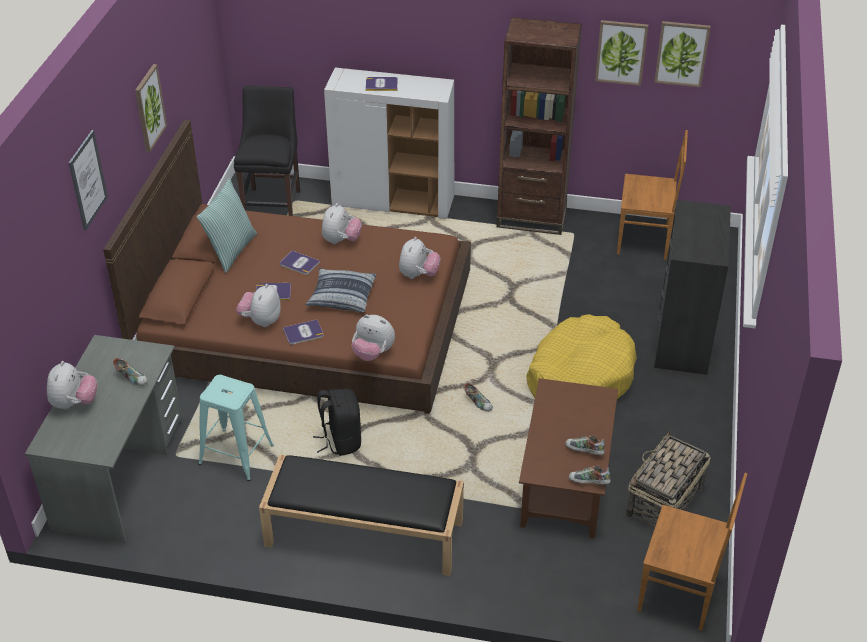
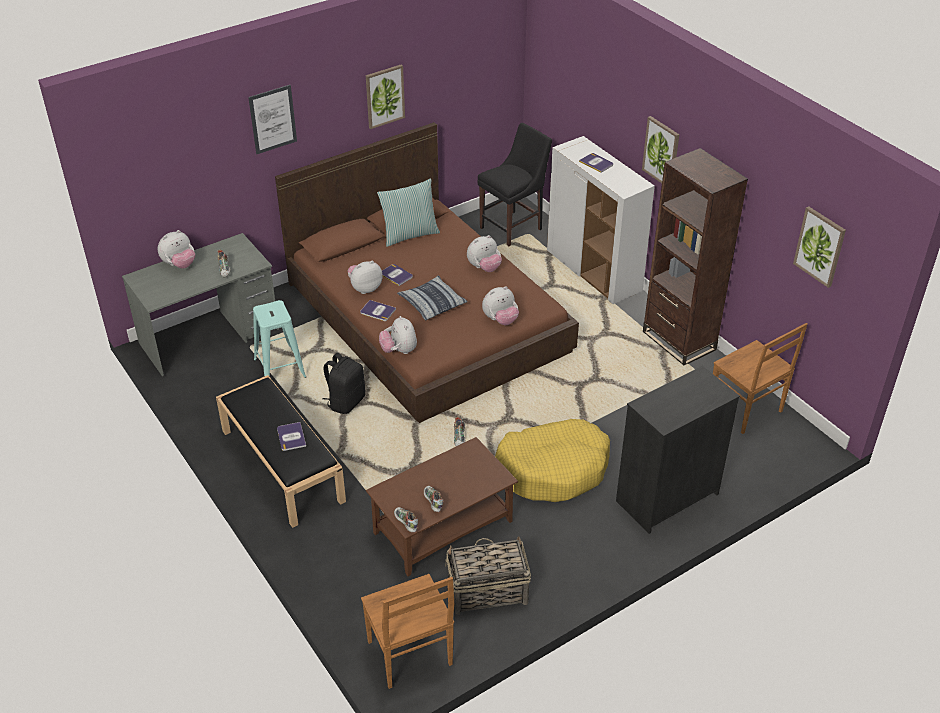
camera: 45 degrees right, 0 degrees up
book [280,251,320,275] -> book moved to [277,422,306,451]
picture [595,20,648,86] -> picture moved to [642,116,679,183]

